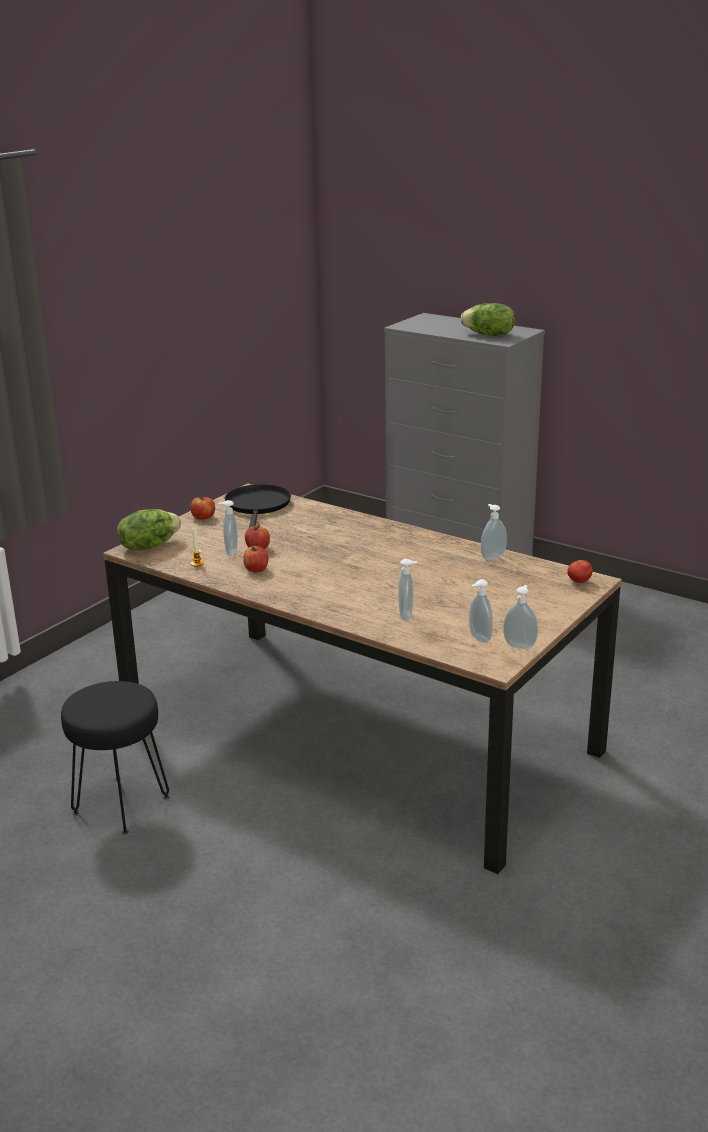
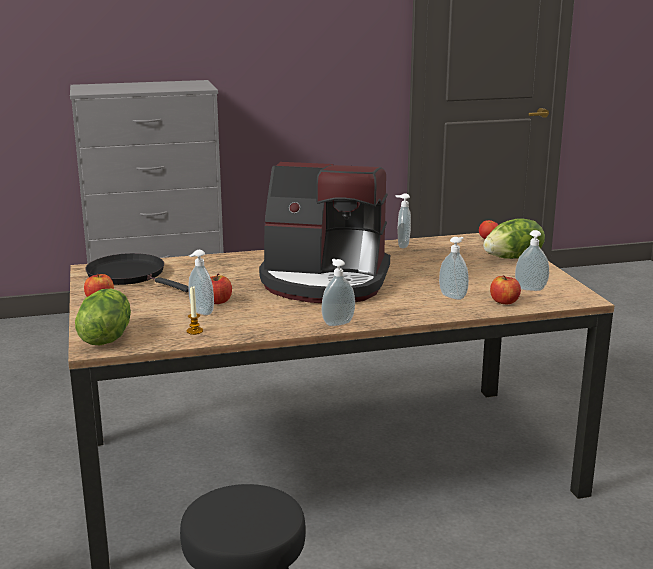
camera: 50 degrees left, 5 degrees down
apple [243,545,268,573] -> apple moved to [490,275,521,304]
lettuce [461,303,515,336] -> lettuce moved to [483,218,545,259]
soap dispenser [503,585,538,649] -> soap dispenser moved to [321,259,355,326]
none -> coffee machine [259,162,390,303]

